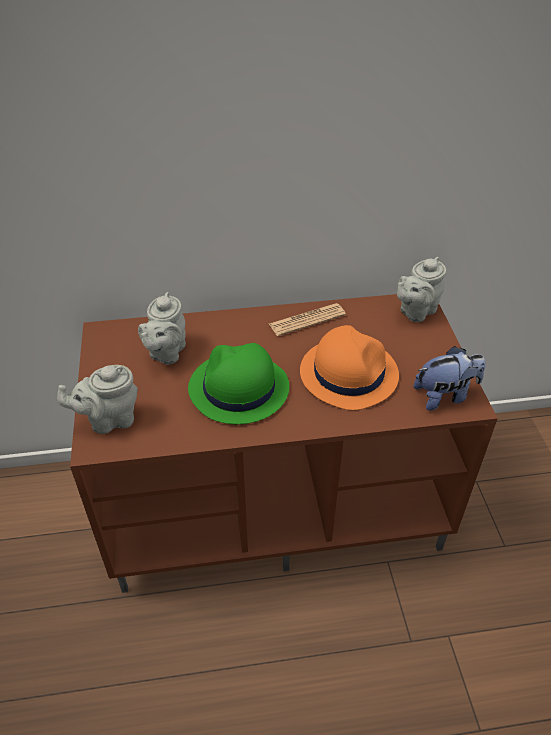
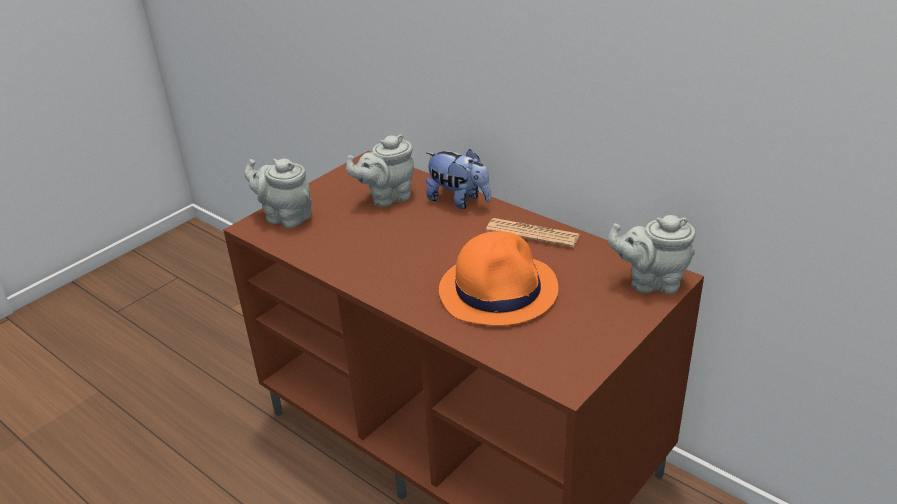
camera: 50 degrees right, 10 degrees down
green hat [188,343,289,424] -> none
plush toy [413,346,485,411] -> plush toy moved to [426,149,491,209]

